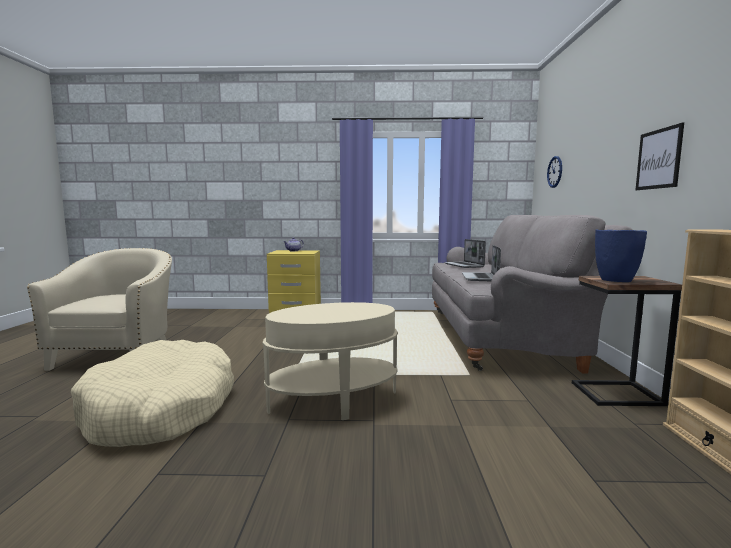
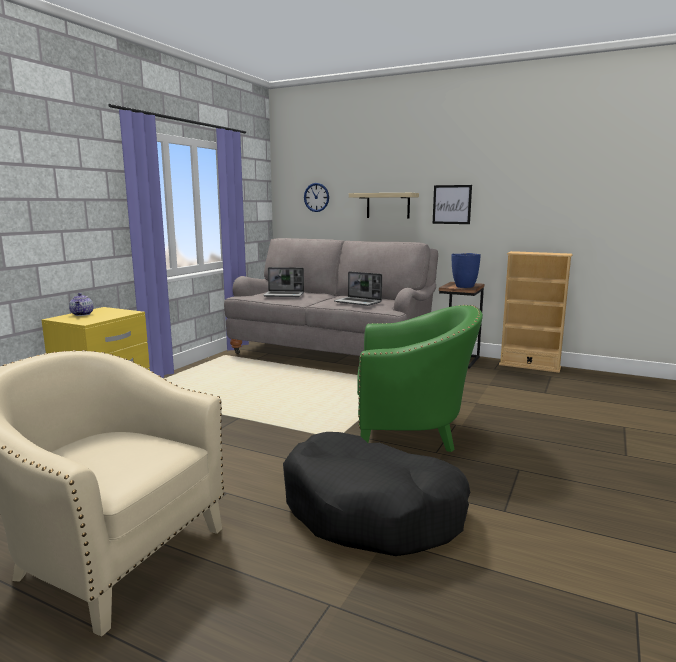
camera: 65 degrees left, 5 degrees up
beige dog bed [71,340,234,447] -> black dog bed [283,432,470,556]
beige side table [262,302,398,420] -> green armchair [357,305,483,452]
none -> shelf [349,193,419,218]

